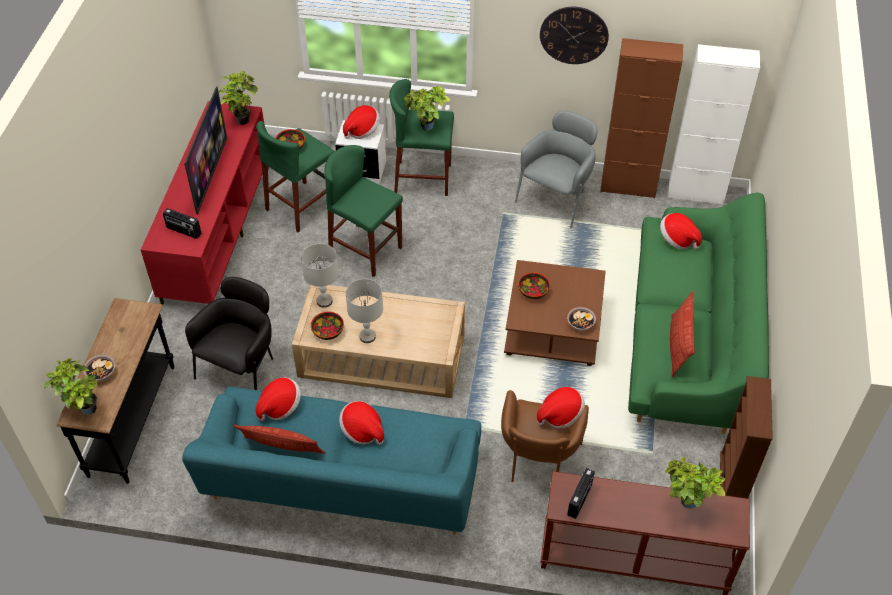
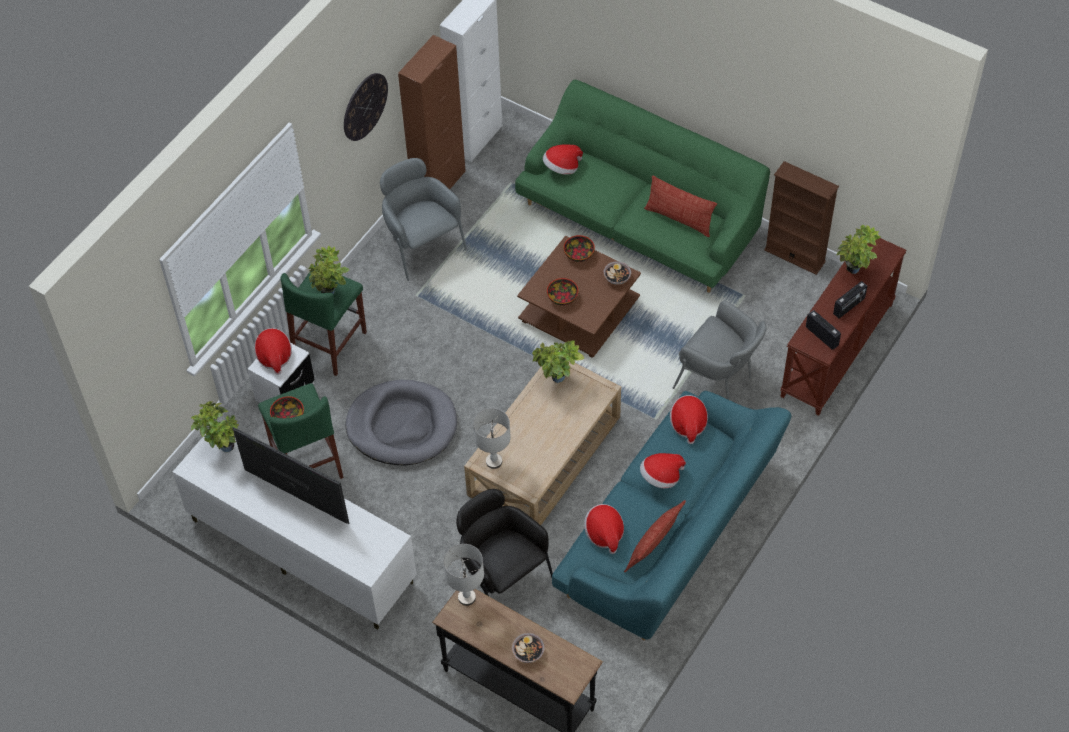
camera: 65 degrees left, 5 degrees up
potted plant [43,358,97,415] -> potted plant moved to [532,341,584,383]
red tv stand [141,101,269,304] -> white tv stand [173,434,417,630]
radio [163,208,201,239] -> radio moved to [833,281,867,318]
bowl [311,312,344,340] -> bowl moved to [564,235,595,262]
green stool [324,145,403,277] -> grey dog bed [346,379,457,465]
grey table lamp [346,279,383,343] -> grey table lamp moved to [444,544,484,606]
brown armchair [501,390,589,482] -> grey armchair [673,301,766,400]
hat [537,387,585,428] -> hat moved to [670,395,708,444]

